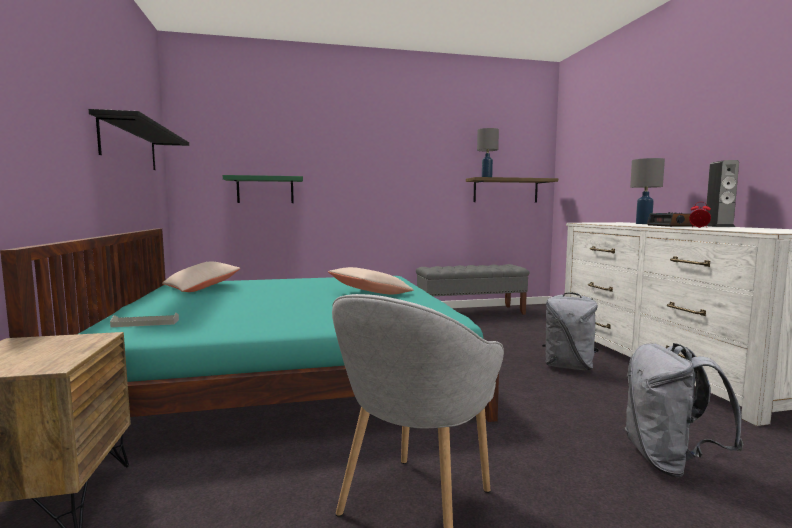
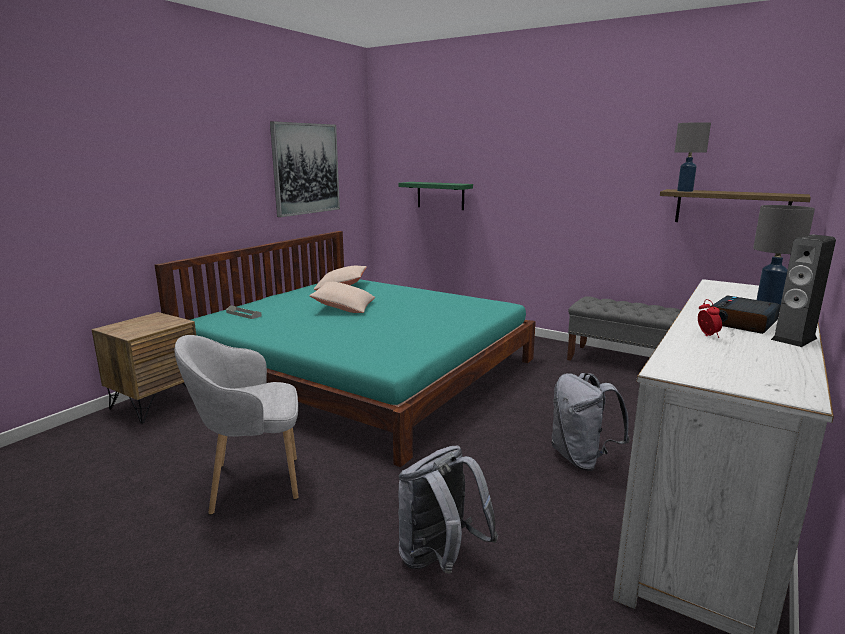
camera: 45 degrees right, 10 degrees up
black shelf [89,109,189,170] -> picture [270,121,340,217]
beige pillow [328,267,413,294] -> beige pillow moved to [310,282,375,313]

